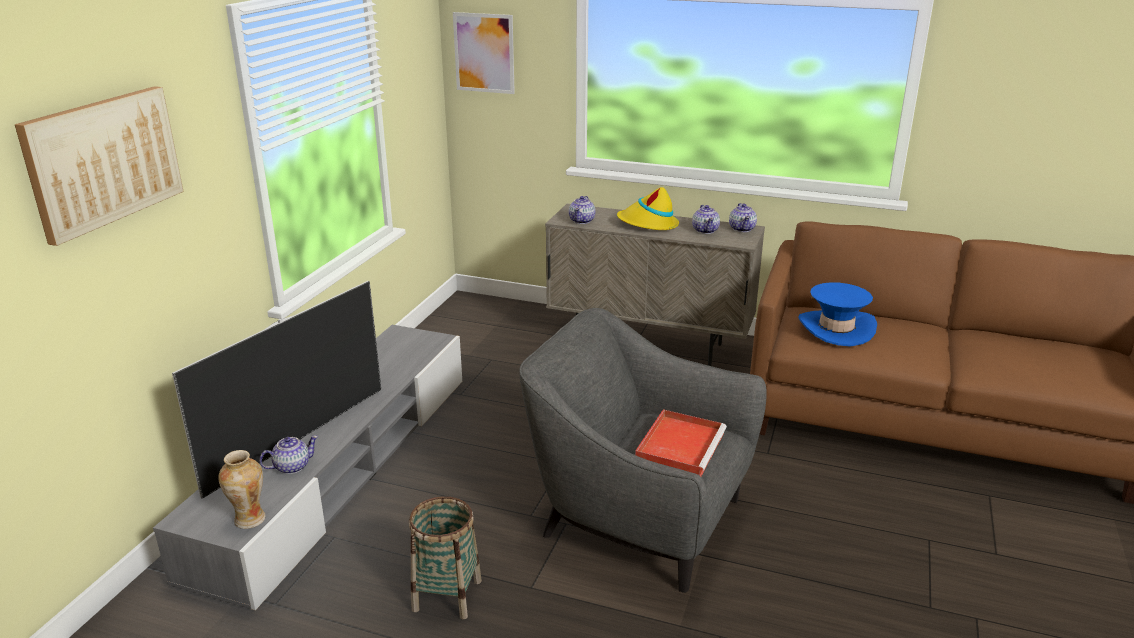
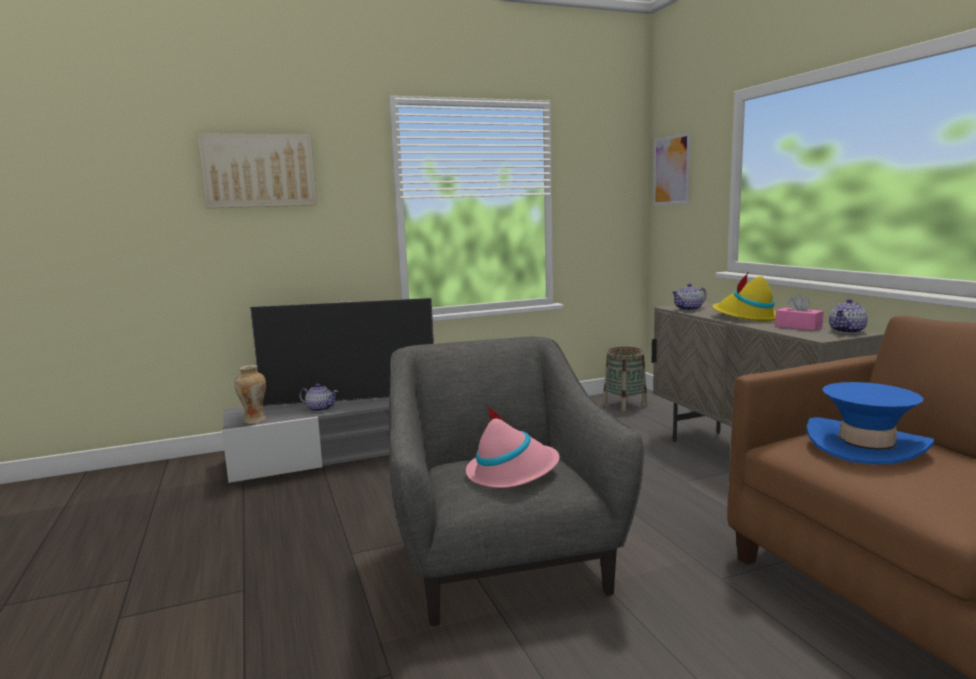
camera: 50 degrees right, 15 degrees down
basket [409,496,482,620] -> basket moved to [603,347,647,411]
red tray [635,409,727,476] -> pink hat [466,405,560,488]
teapot [692,205,720,234] -> pink tissue box [775,294,824,330]

